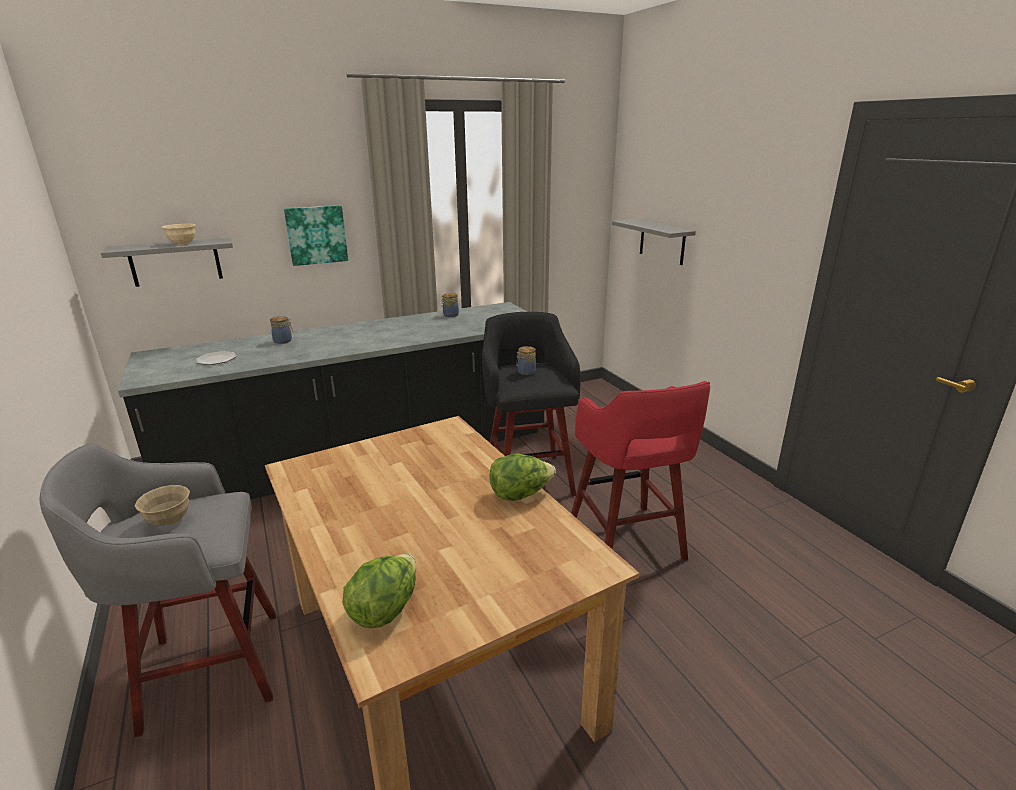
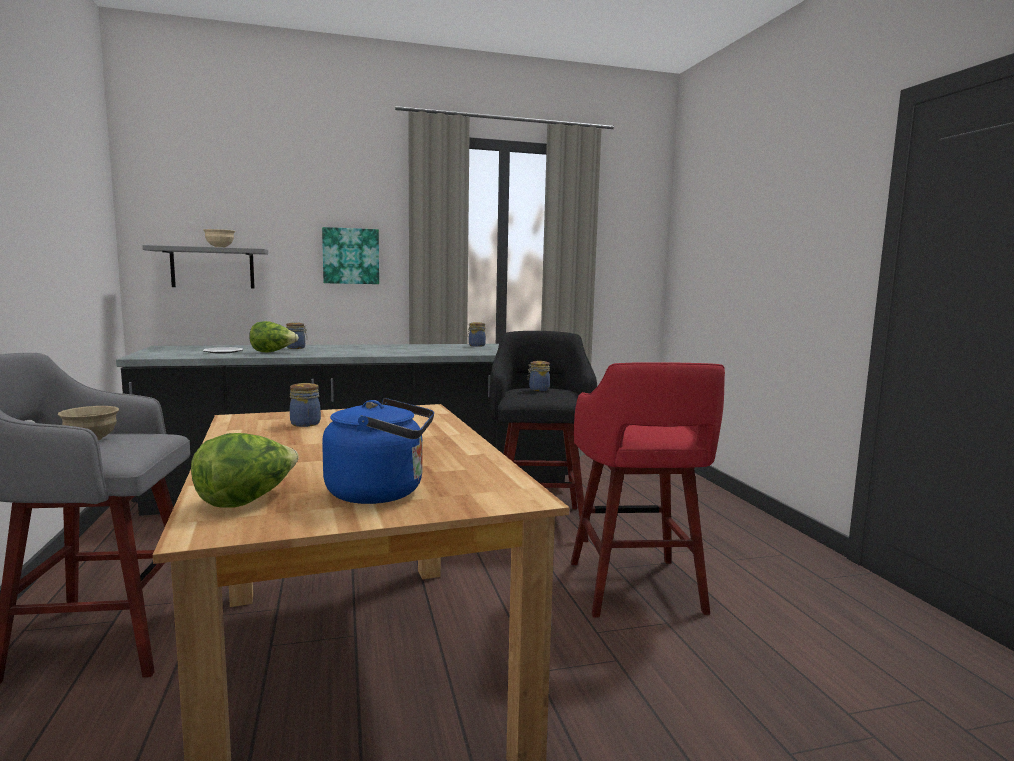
camera: 10 degrees right, 15 degrees down
lettuce [490,454,556,501] -> lettuce moved to [249,321,299,353]
grey shelf [612,219,696,265] -> none
none -> jar [290,383,321,427]
none -> blue kettle [322,398,434,504]

